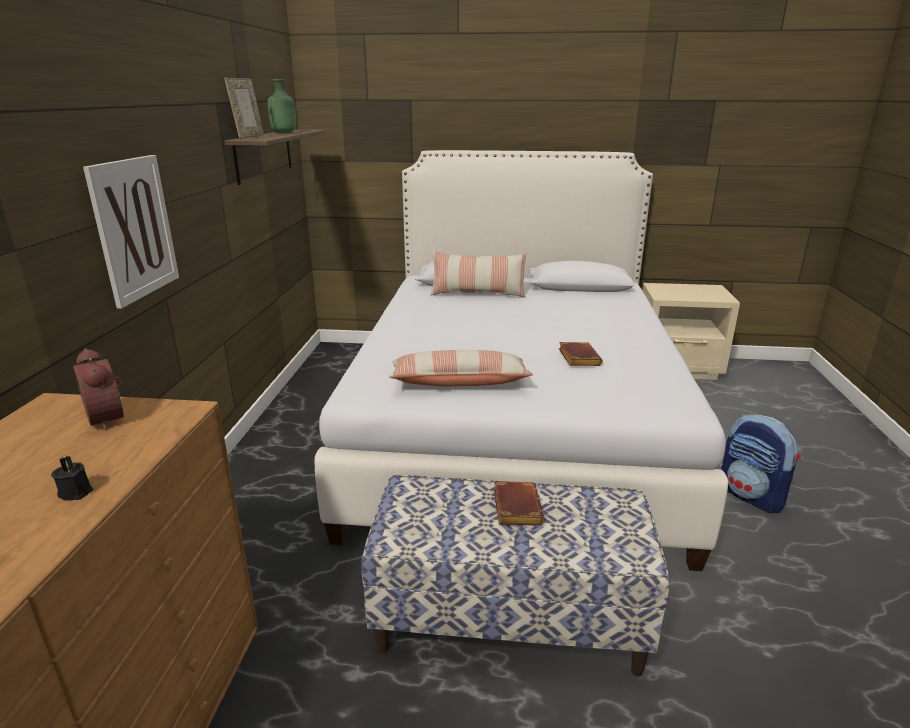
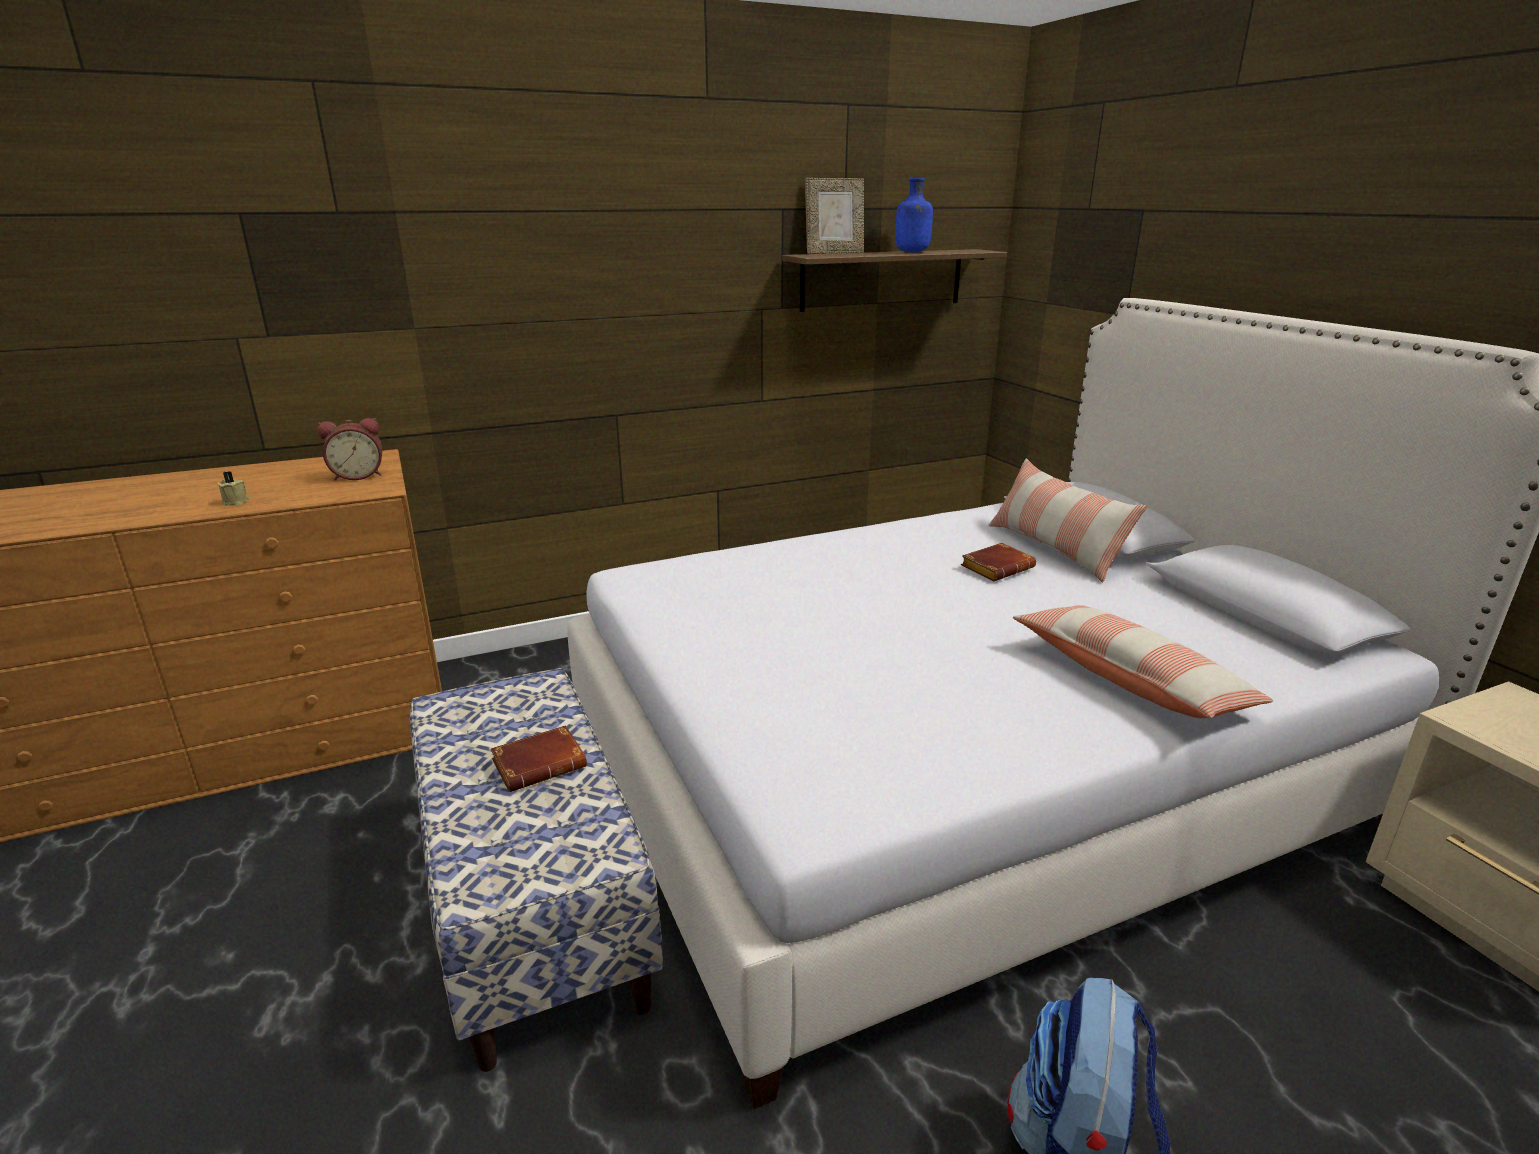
camera: 60 degrees right, 0 degrees up
black candle [51,456,93,501] -> beige candle [217,471,250,506]
alarm clock [73,349,124,430] -> alarm clock turned 135 degrees counterclockwise [317,418,382,480]
picture [83,155,179,309] -> none
green bottle [268,79,296,133] -> blue bottle [895,178,933,253]
pillow [389,350,533,386] -> pillow moved to [1013,605,1273,718]
brown book [559,342,603,366] -> brown book moved to [961,543,1036,581]

